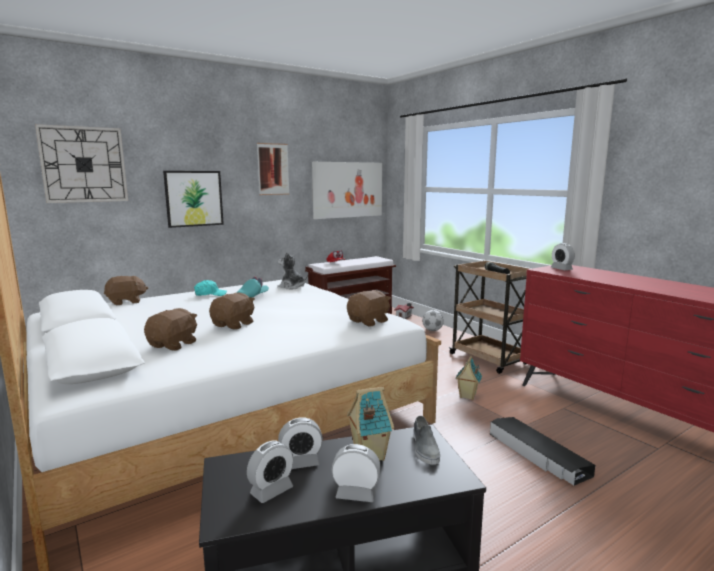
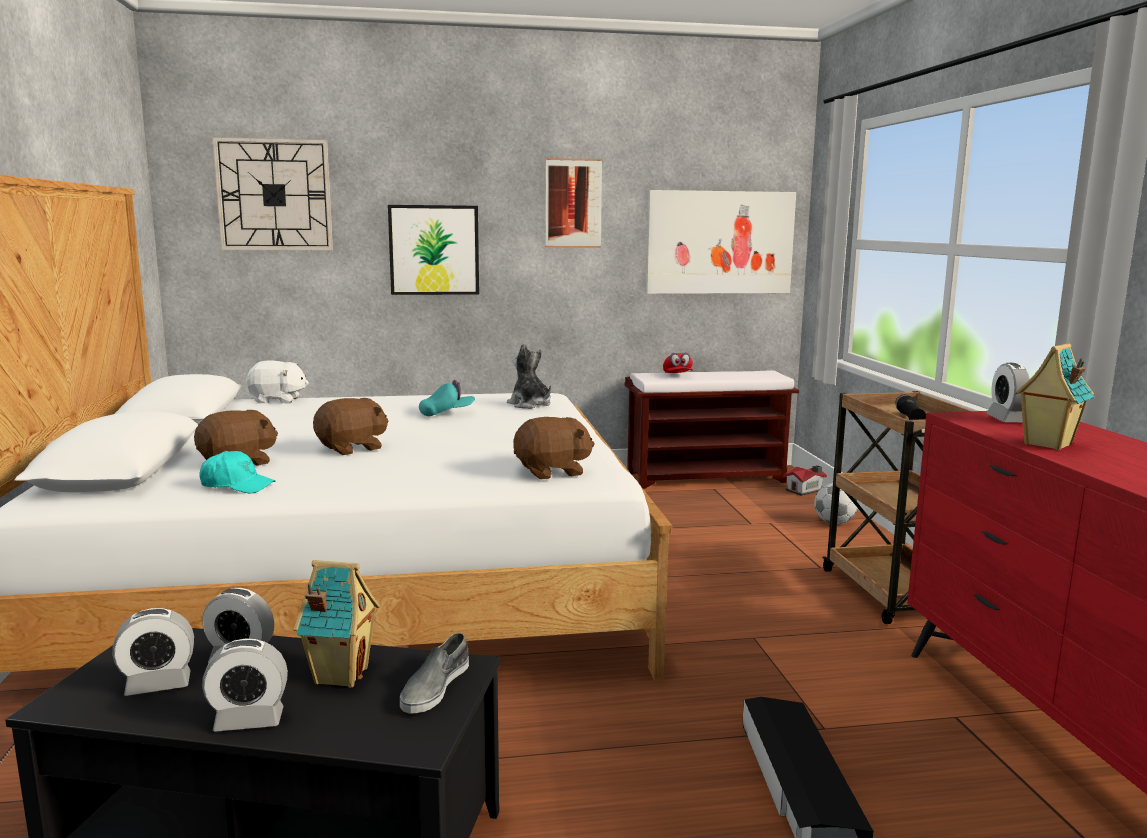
camera: 25 degrees right, 0 degrees up
brown plush toy [104,276,148,305] -> white plush toy [246,360,309,403]
turquoise cap [194,280,227,296] -> turquoise cap moved to [199,451,276,493]
alarm clock [331,444,381,502] -> alarm clock turned 135 degrees clockwise [202,639,288,732]
toy house [455,355,482,400] -> toy house moved to [1015,343,1094,450]

